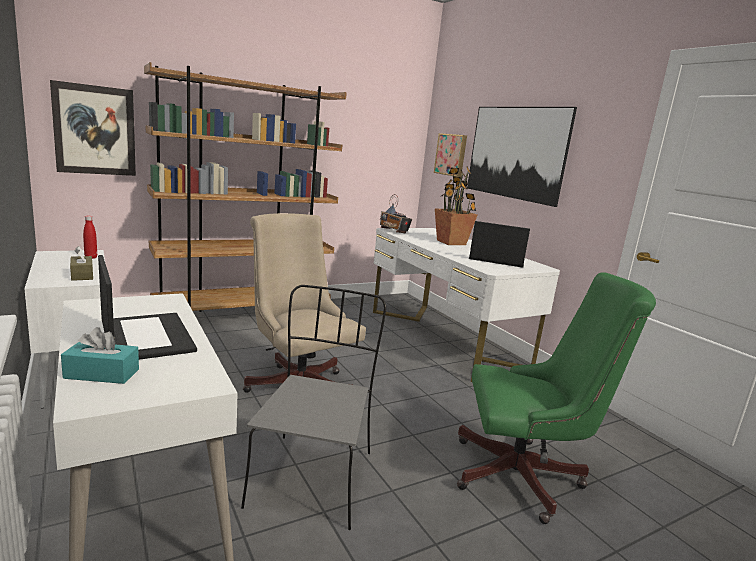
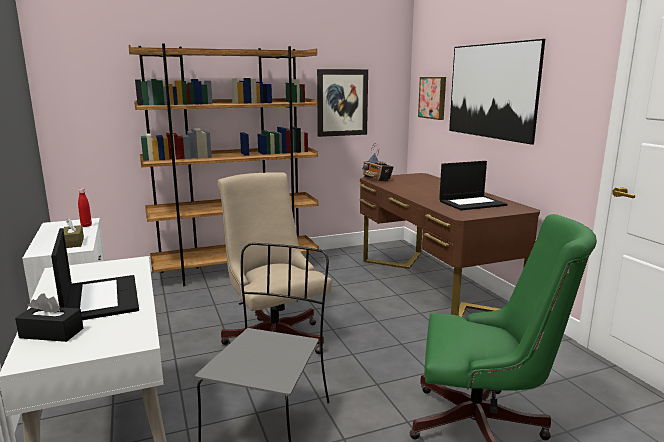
camera: 10 degrees right, 0 degrees up
picture [50,80,136,176] -> picture moved to [317,69,368,137]
turquoise tissue box [61,327,139,384] -> black tissue box [15,293,83,342]
white desk [373,228,560,382] -> brown desk [360,173,540,317]
potted plant [435,167,477,245] -> none
laptop [469,221,530,268] -> laptop turned 135 degrees clockwise [439,161,507,211]

